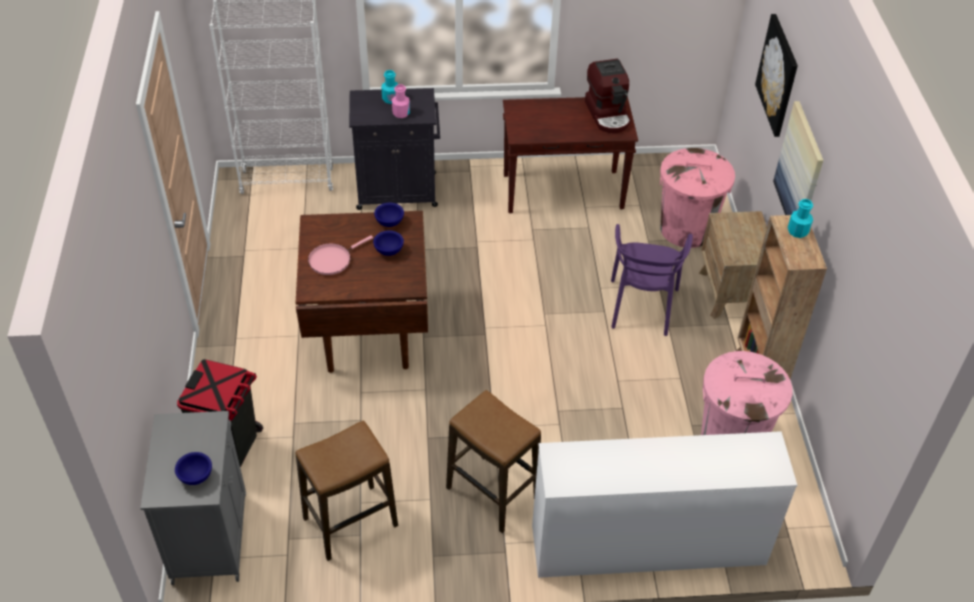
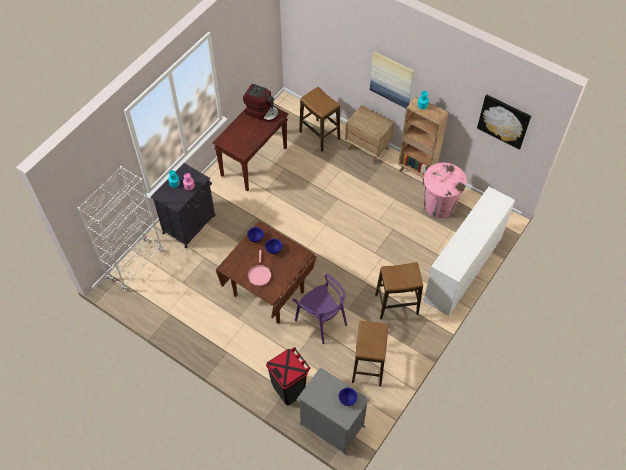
camera: 50 degrees left, 10 degrees up
purple chair [611,224,693,336] -> purple chair moved to [293,274,347,344]
pink trash can [660,148,735,248] -> stool [299,87,340,152]
picture [755,14,798,137] -> picture moved to [477,95,531,150]

